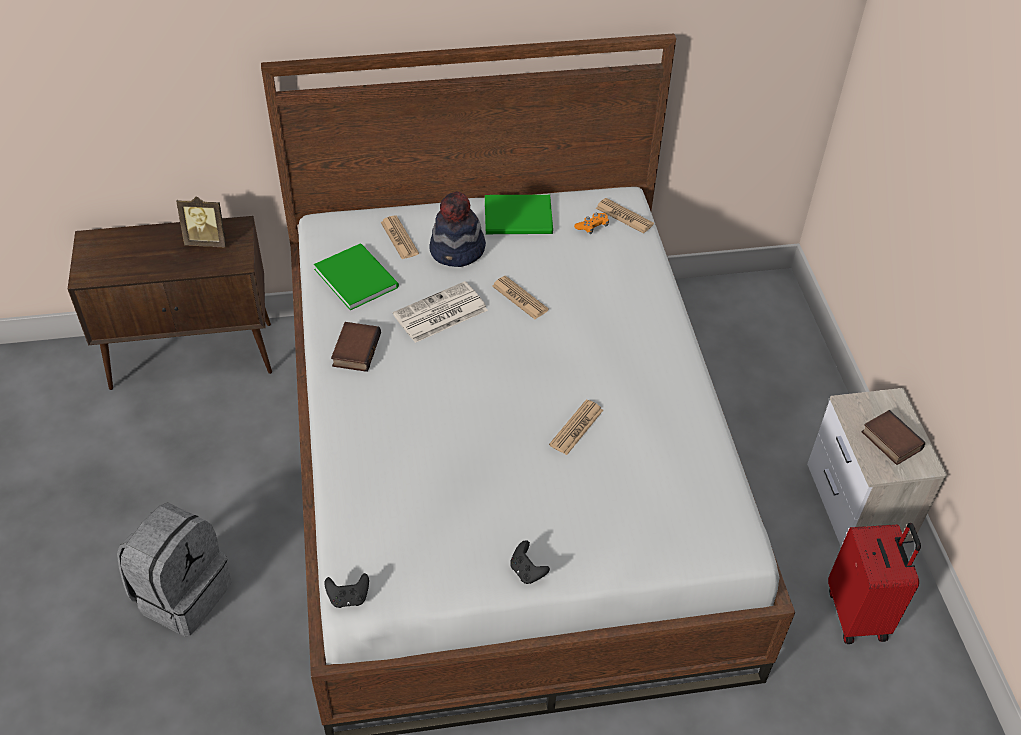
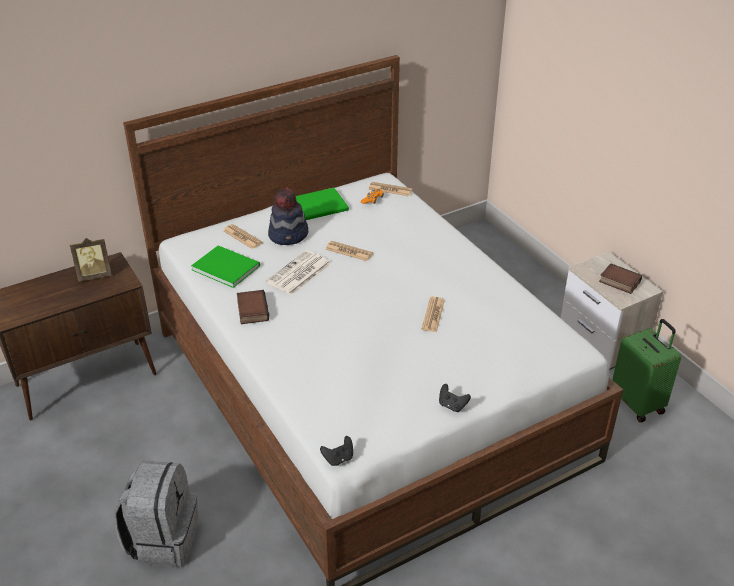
camera: 20 degrees left, 10 degrees down
red suitcase [828,523,921,644] -> green suitcase [612,319,681,423]

